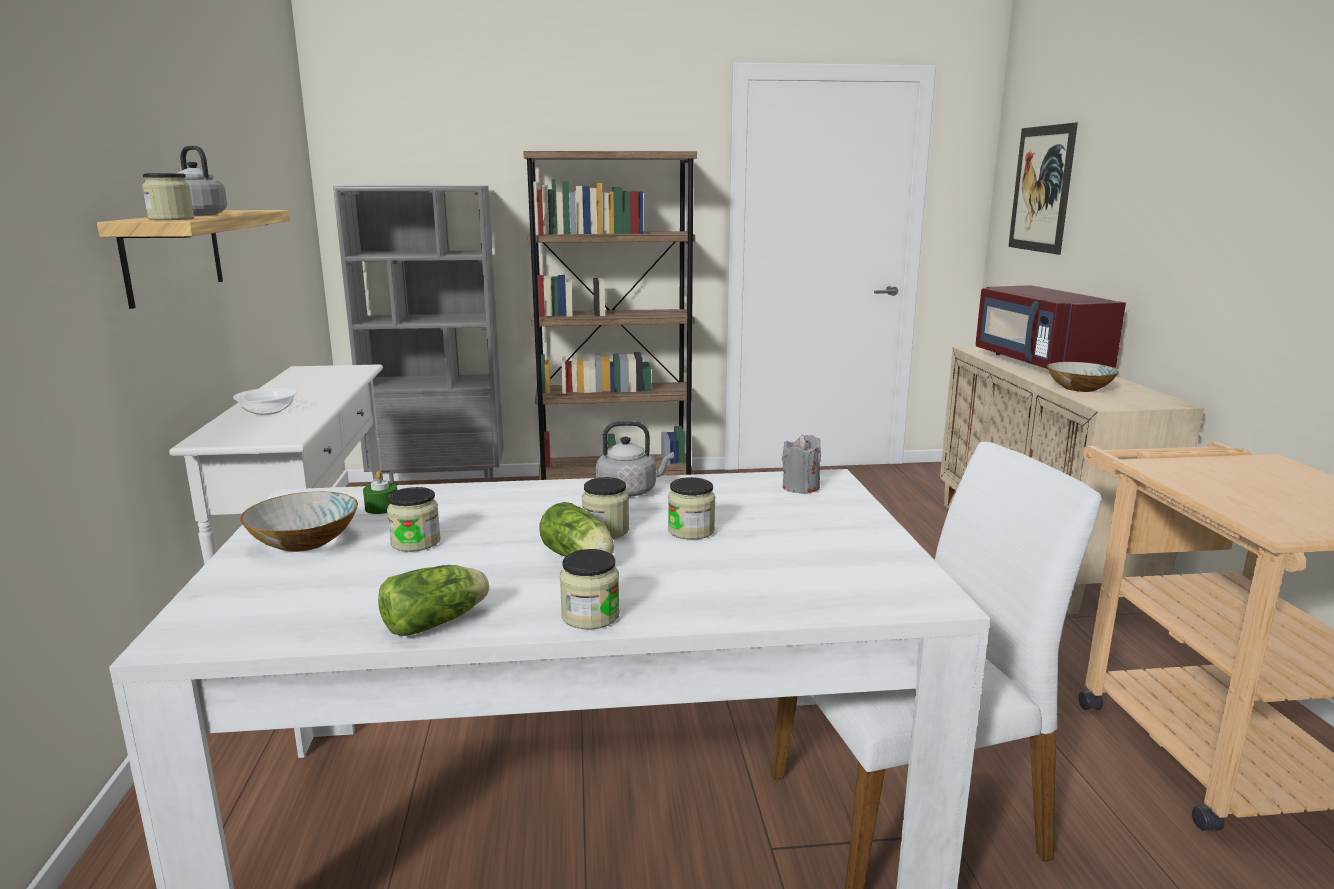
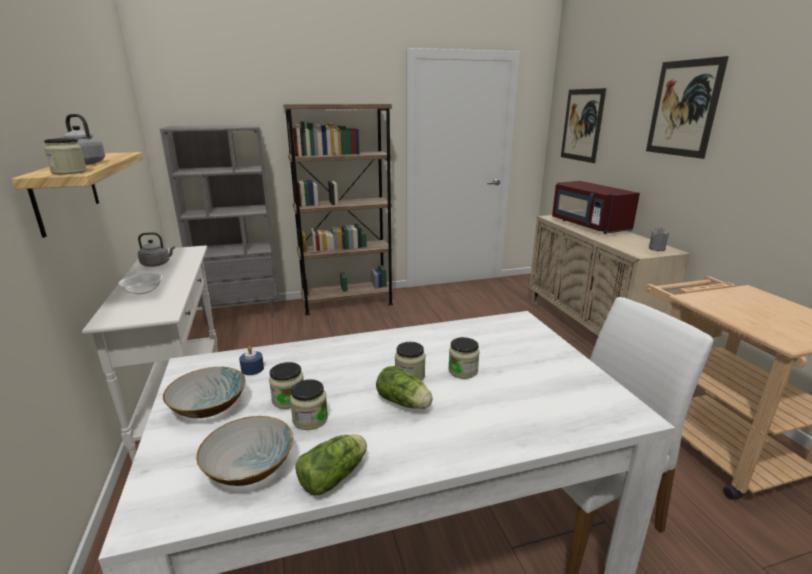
camera: 10 degrees left, 5 degrees up
green candle [363,471,397,514] -> blue candle [239,346,264,375]
jar [560,549,620,629] -> jar moved to [290,379,328,430]
grey kettle [596,421,674,497] -> grey kettle moved to [138,232,175,267]
grey candle [782,434,821,494] -> grey candle moved to [649,227,669,251]
bowl [1047,362,1119,392] -> bowl moved to [196,416,294,486]
none -> picture [646,56,729,159]

